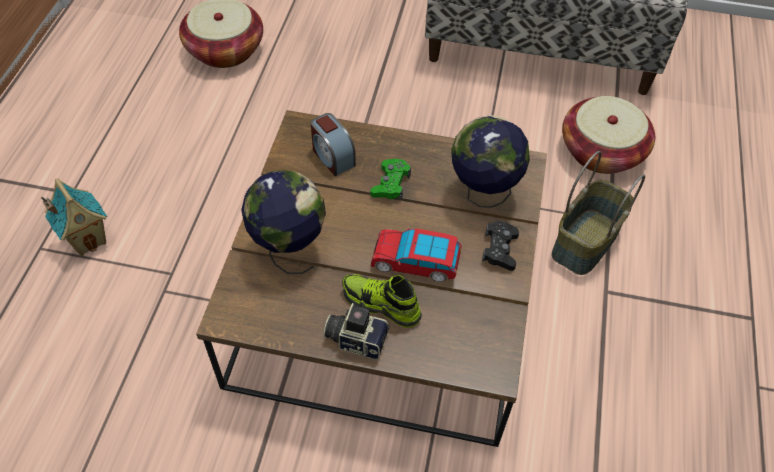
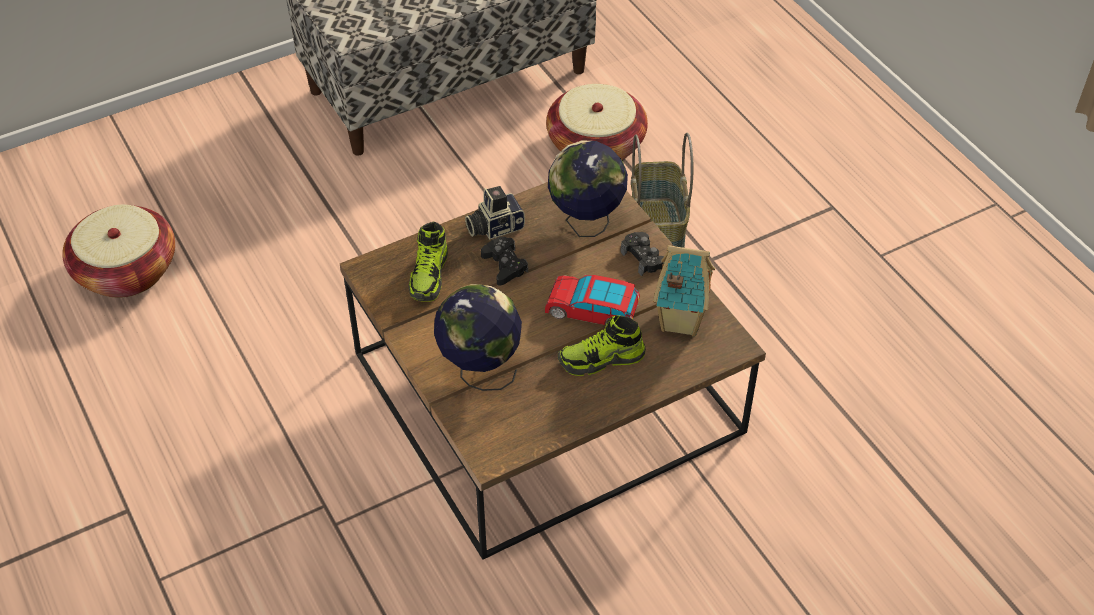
camera: 40 degrees left, 5 degrees down
toy house [41,178,107,256] -> toy house moved to [653,245,715,337]
alarm clock [311,113,356,176] -> shoe [409,222,448,302]
camera [323,303,390,359] -> camera moved to [465,186,525,240]
green game controller [370,159,411,201] -> black game controller [481,237,528,286]
toy car [371,228,462,282] -> toy car turned 45 degrees clockwise [545,275,640,325]

